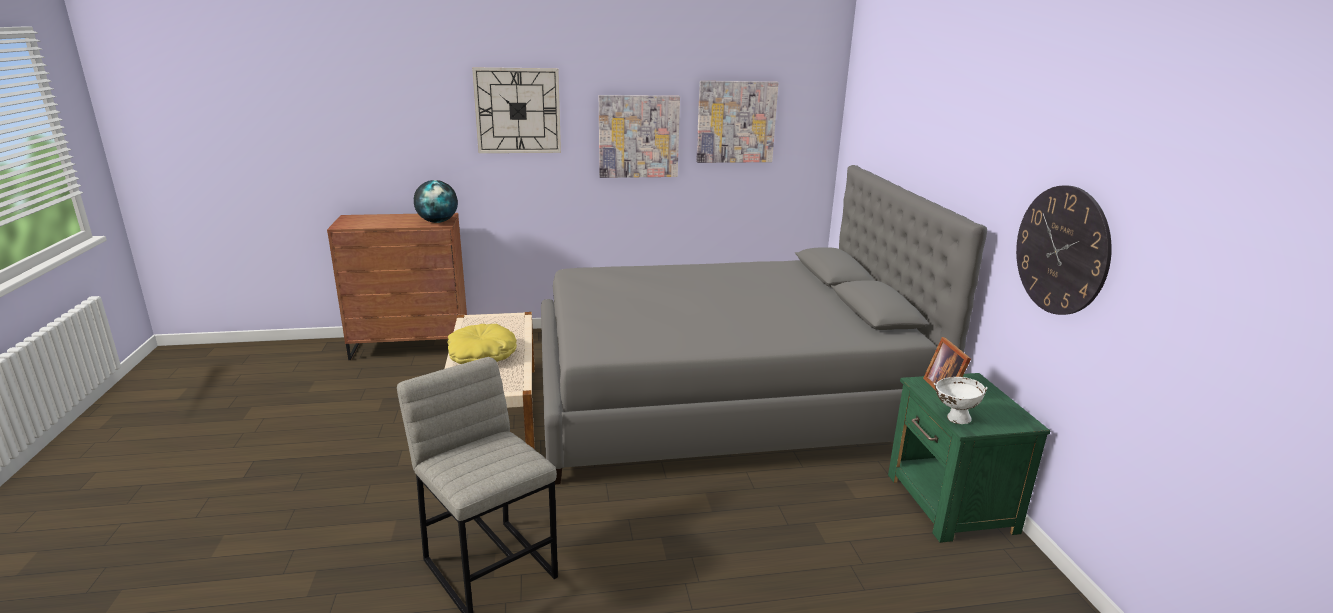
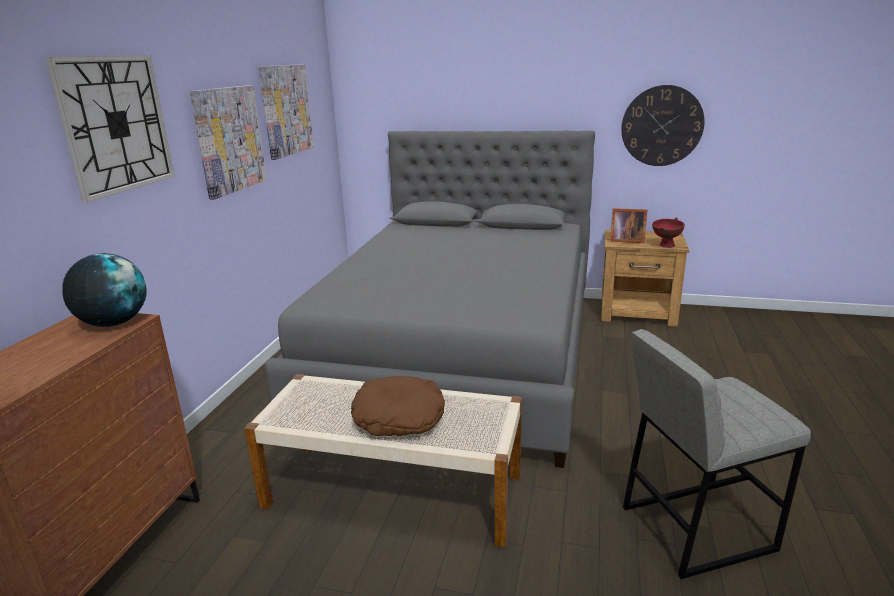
camera: 65 degrees left, 0 degrees up
yellow pillow [447,324,517,364] -> brown pillow [351,376,445,436]
green nightstand [888,373,1050,543] -> brown nightstand [601,230,689,327]
white bowl [934,377,988,424] -> red bowl [652,218,685,248]

